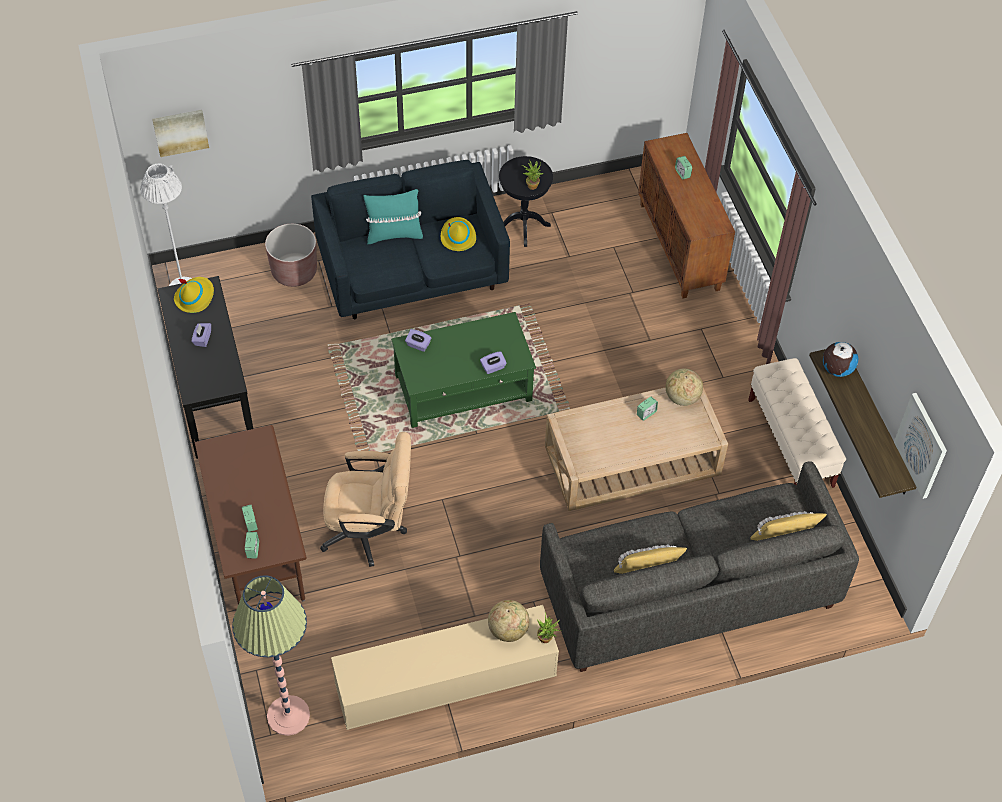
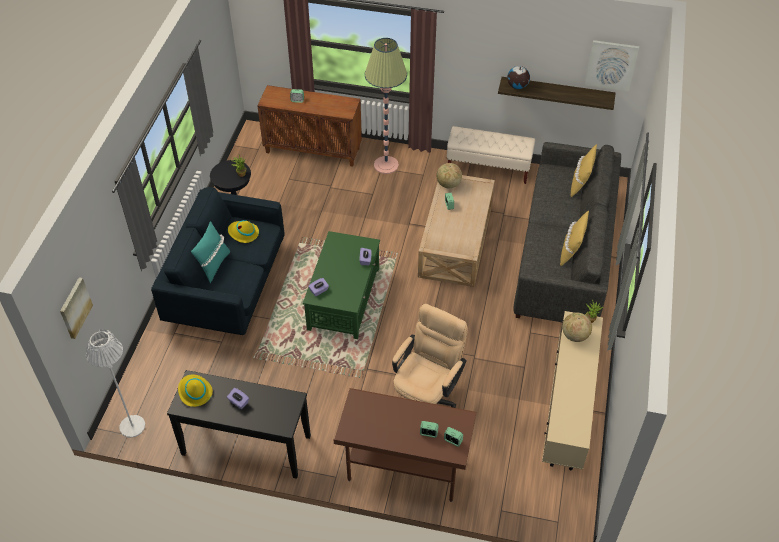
camera: 60 degrees left, 5 degrees down
floor lamp [232,575,310,736] -> floor lamp moved to [365,38,407,174]
brown planter [265,224,317,287] -> none

